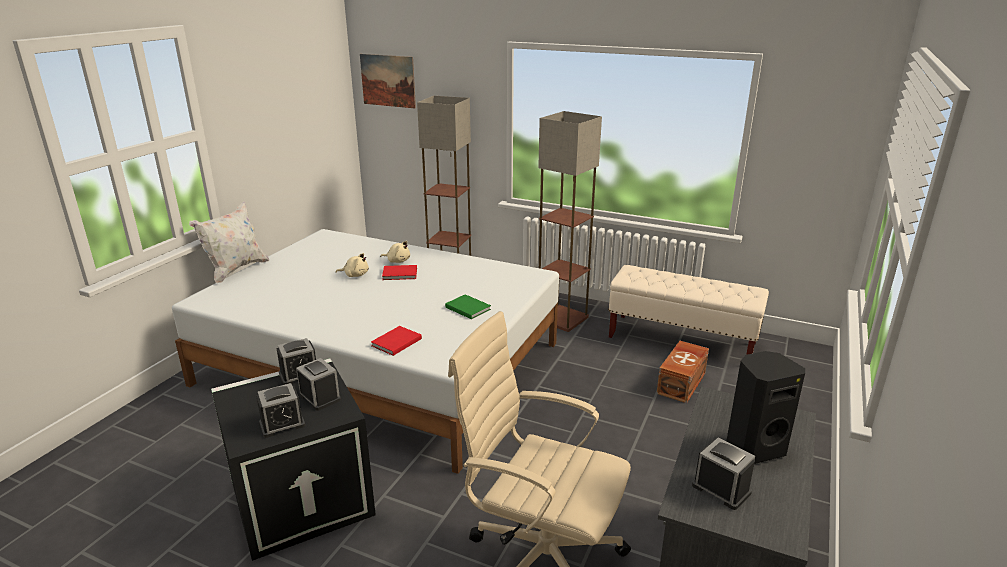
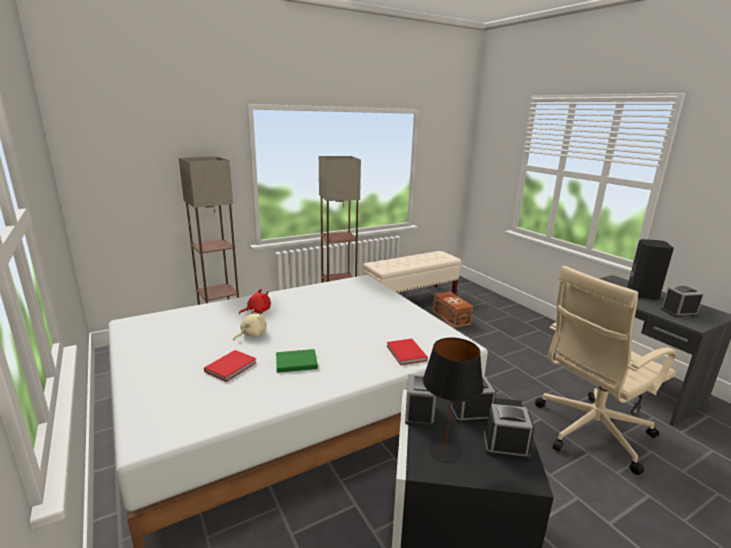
camera: 55 degrees left, 5 degrees down
white pillow [189,201,269,283] -> none
alarm clock [256,383,305,438] -> alarm clock turned 90 degrees counterclockwise [483,404,534,460]
picture [360,54,416,109] -> none
beige plush toy [380,241,410,263] -> red plush toy [239,289,271,314]
red book [382,265,417,280] -> red book moved to [204,350,257,382]
green book [445,294,491,319] -> green book moved to [276,349,318,373]
none -> black table lamp [423,338,484,463]

